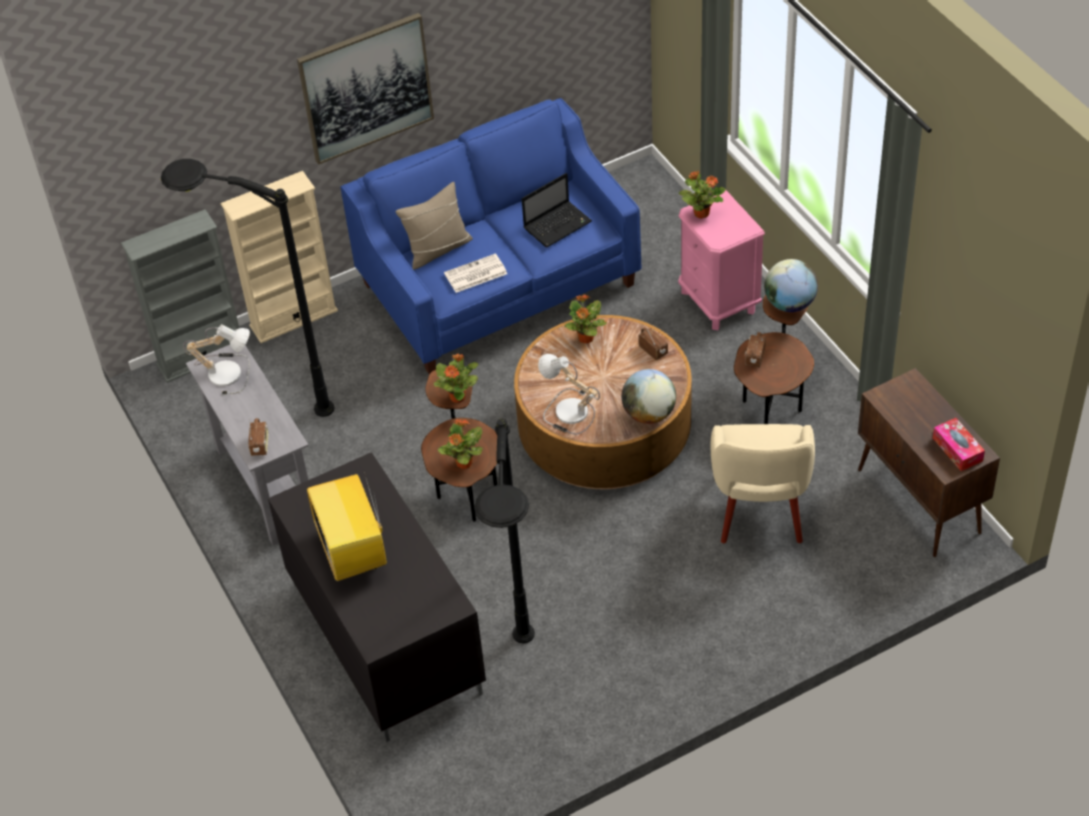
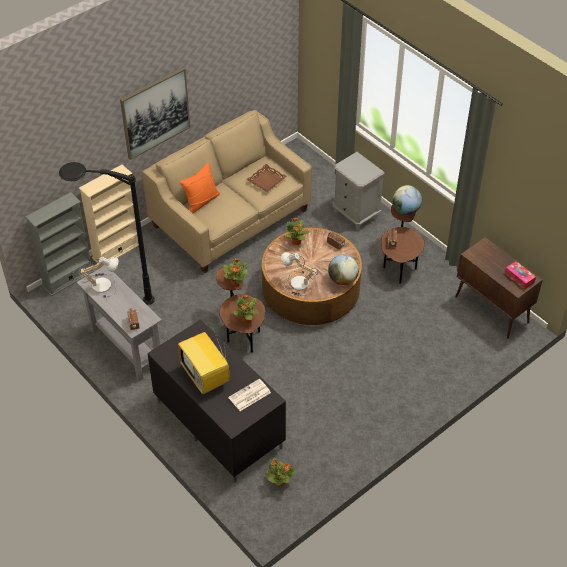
camera: 15 degrees left, 0 degrees up
blue sofa [340,98,641,374] -> beige sofa [142,110,312,274]
beige pillow [396,182,473,270] -> orange pillow [180,162,220,214]
newspaper [444,254,507,293] -> newspaper moved to [228,379,271,411]
black floor lamp [474,418,535,643] -> none
laptop [522,173,592,247] -> brown tray [246,164,287,192]
pink nightstand [678,190,765,330] -> grey nightstand [333,152,385,230]
potted plant [679,171,726,219] -> potted plant moved to [265,457,296,486]
beige armchair [710,424,815,543] -> none

